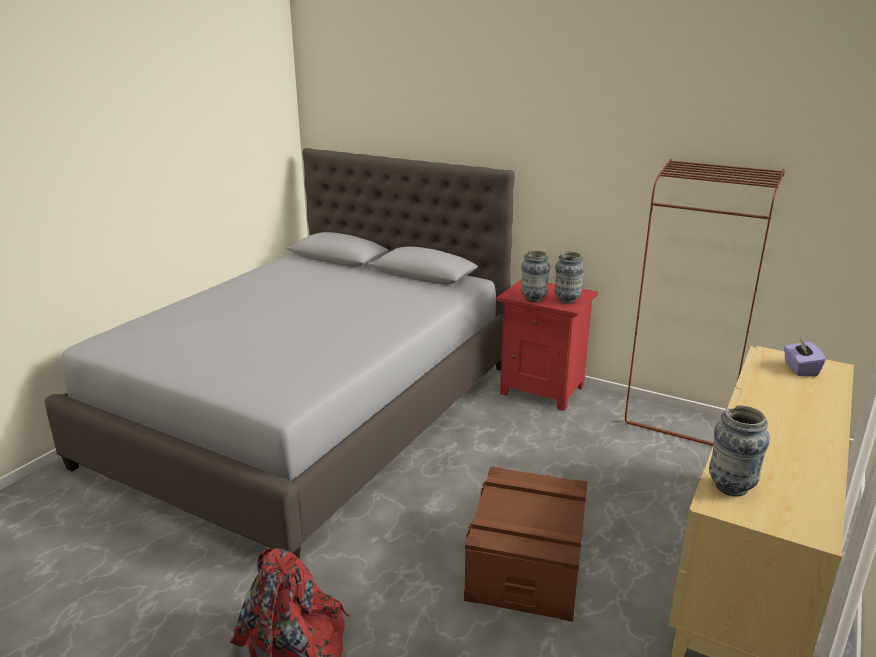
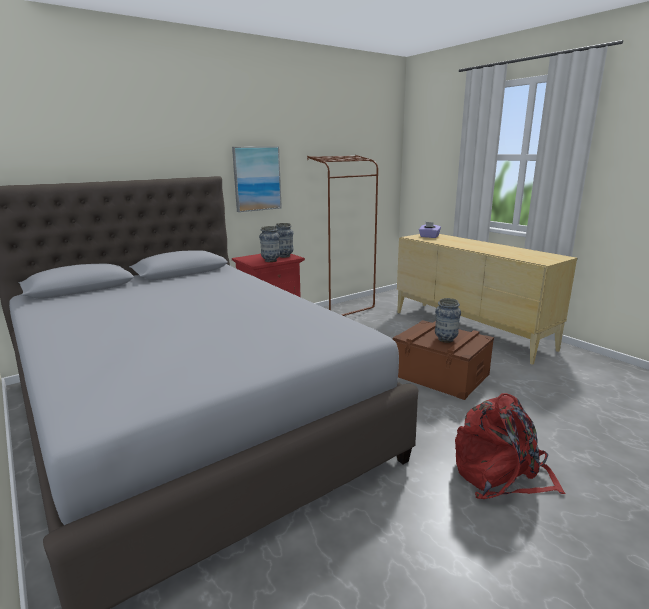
camera: 65 degrees left, 5 degrees down
vase [709,405,770,497] -> vase moved to [435,298,461,343]
none -> picture [232,146,282,212]

